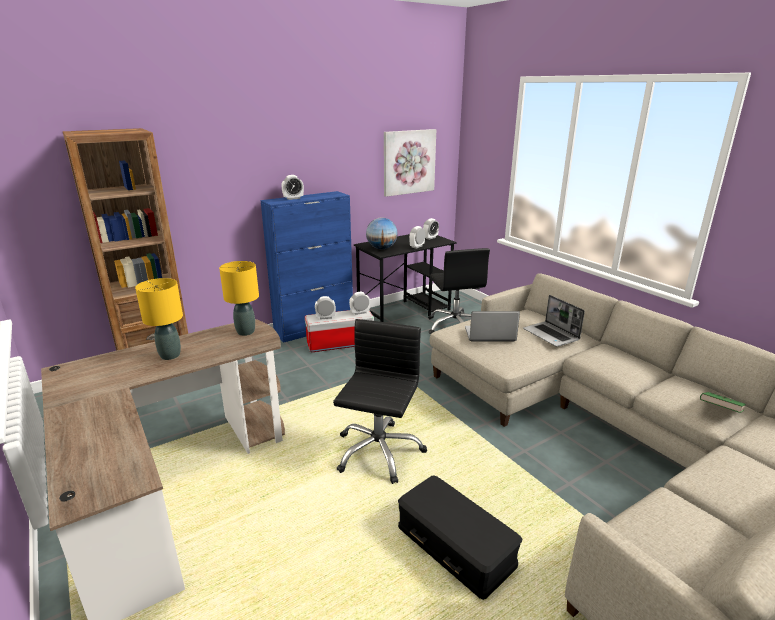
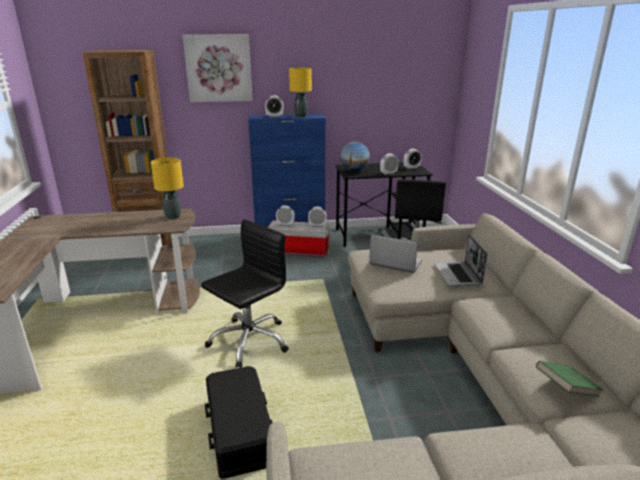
camera: 25 degrees right, 0 degrees up
yellow table lamp [135,278,183,360] -> yellow table lamp moved to [289,68,312,118]
picture [384,129,436,197] -> picture moved to [183,34,253,102]

